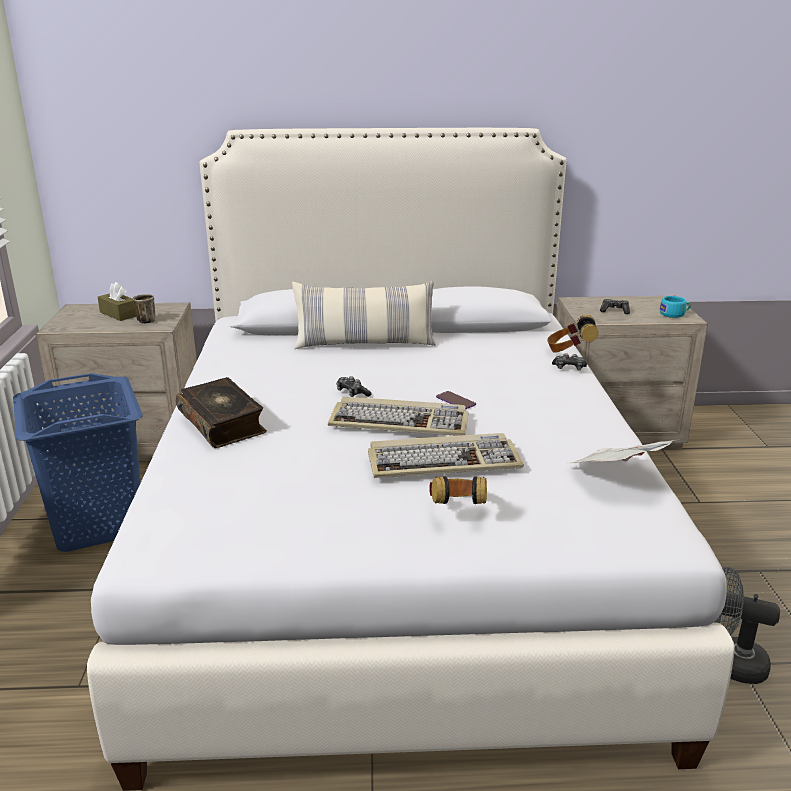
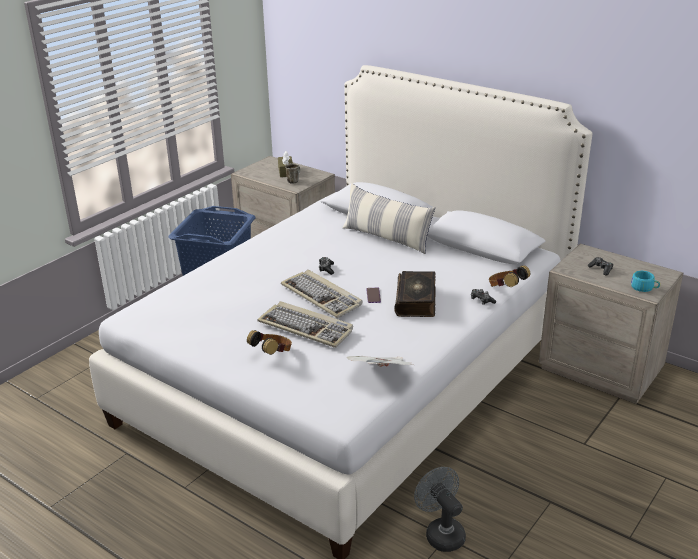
camera: 40 degrees right, 5 degrees up
book [176,377,267,448] -> book moved to [394,271,436,317]

